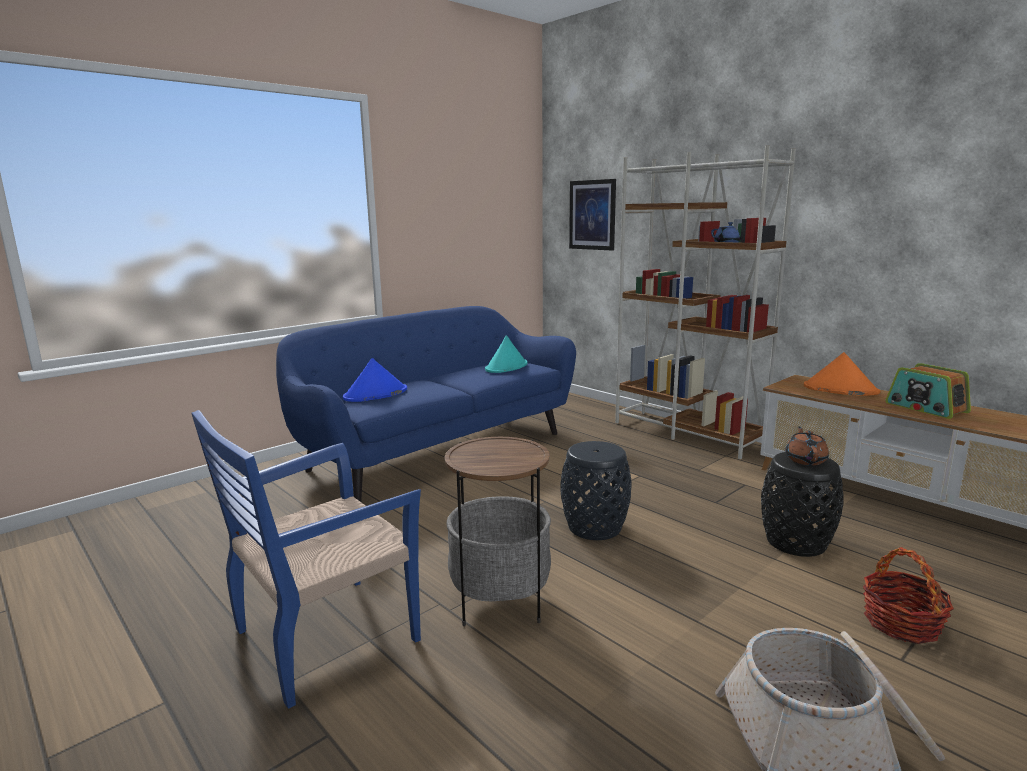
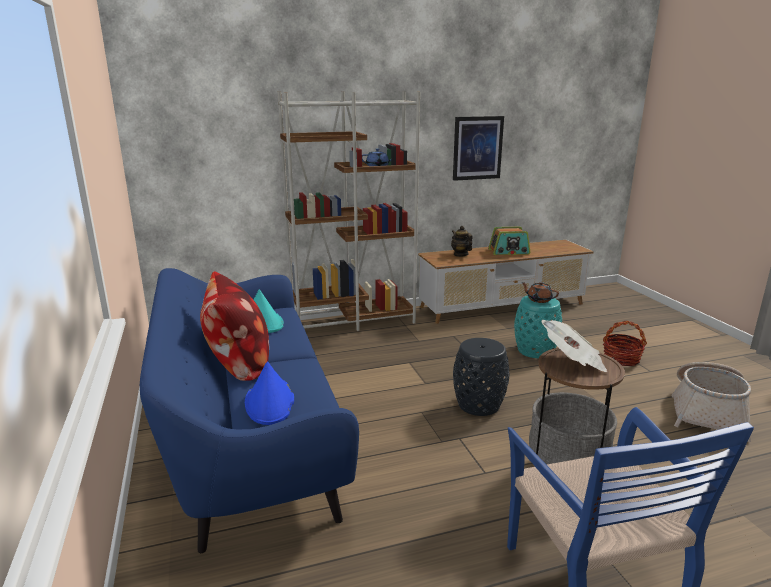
camera: 65 degrees left, 5 degrees up
picture [569,179,616,250] -> picture moved to [453,116,504,181]
black stool [761,452,844,557] -> turquoise stool [514,295,562,358]
orange hat [804,352,880,396] -> teapot [451,226,473,257]
none -> pillow [200,271,269,381]
none -> newspaper [541,320,608,372]

